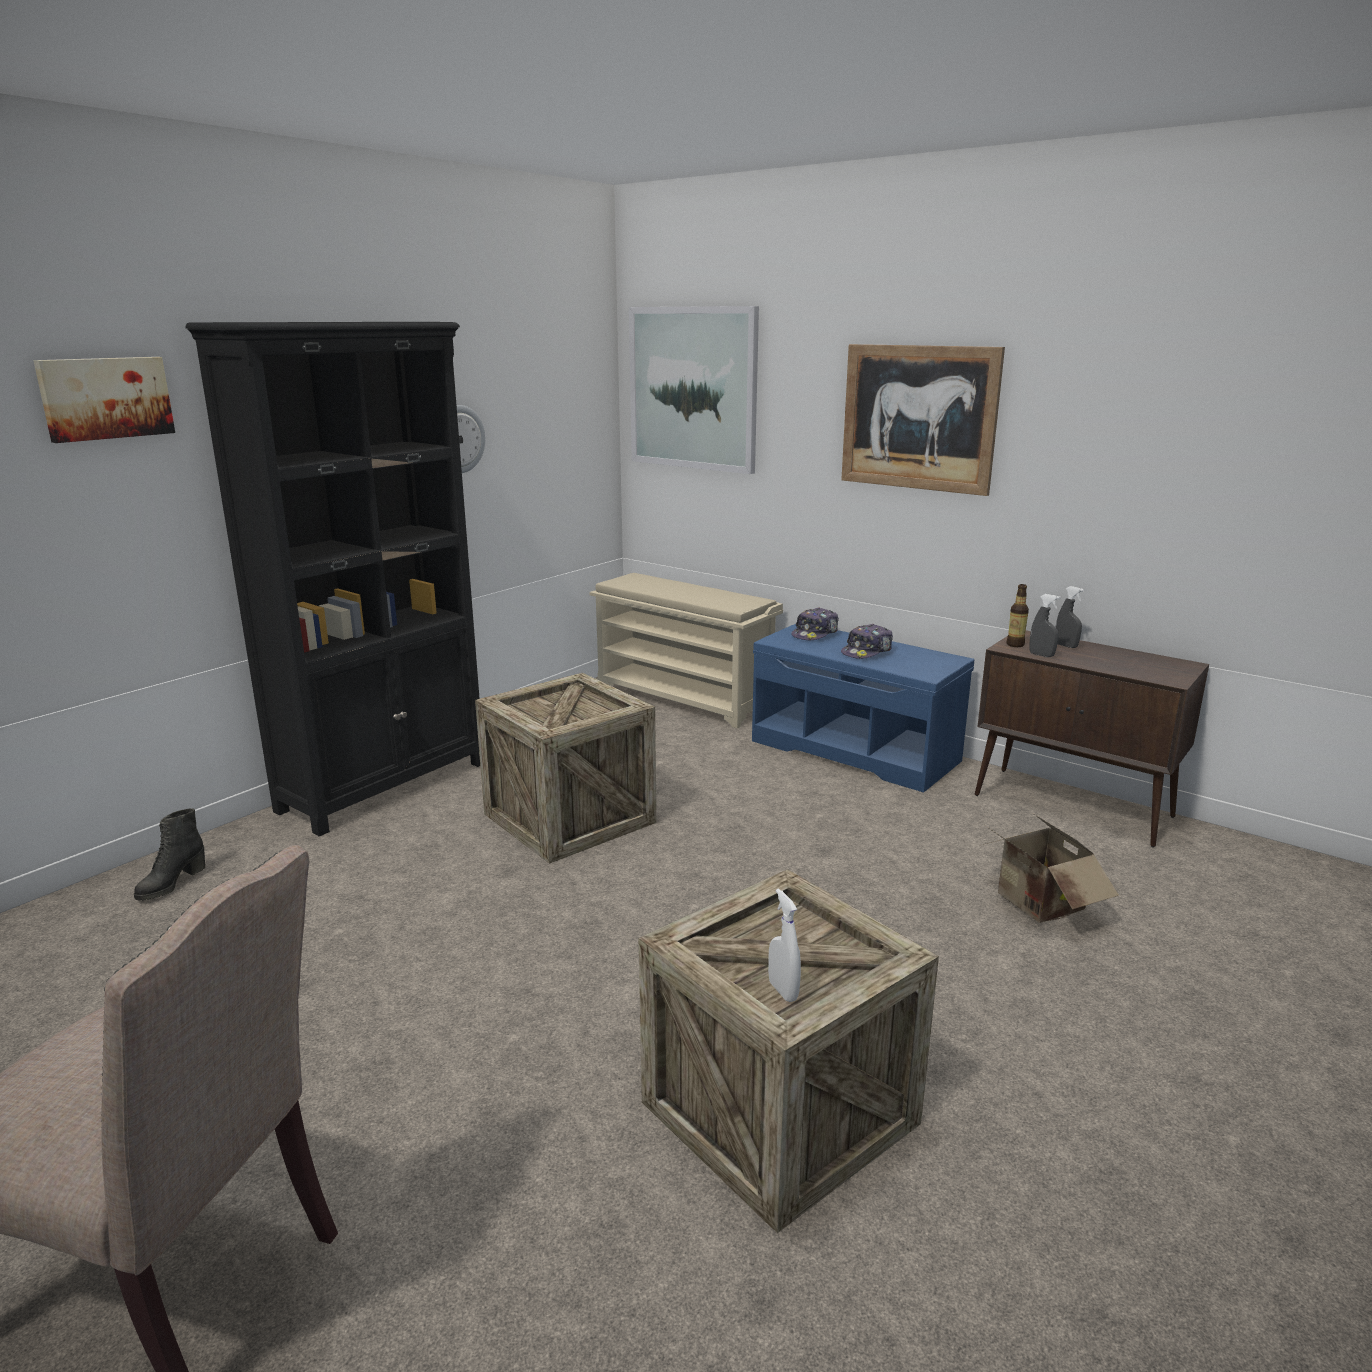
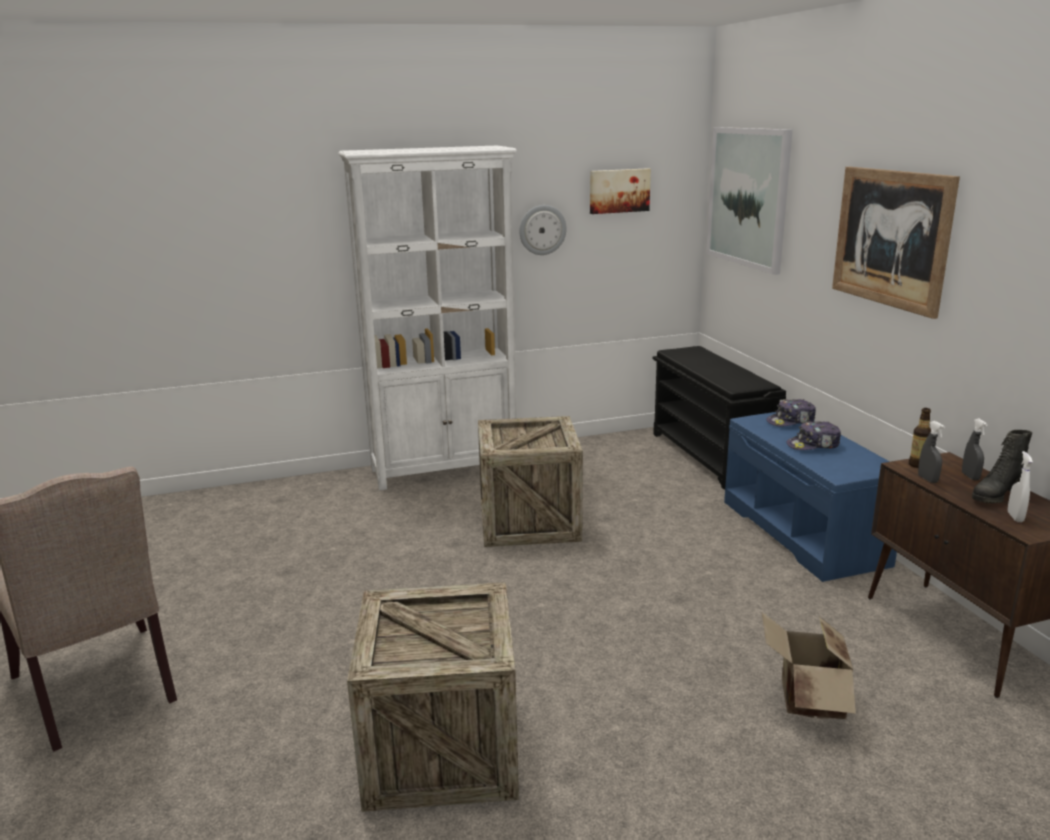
camera: 35 degrees right, 0 degrees up
picture [33,357,175,443] -> picture moved to [590,168,651,214]
black boot [134,808,205,901] -> black boot moved to [972,430,1032,503]
black bookcase [185,322,480,836] -> white bookcase [338,146,517,491]
beige shoe rack [589,573,783,729] -> black shoe rack [653,346,786,490]
white spray bottle [768,888,801,1002] -> white spray bottle moved to [1008,451,1033,522]

